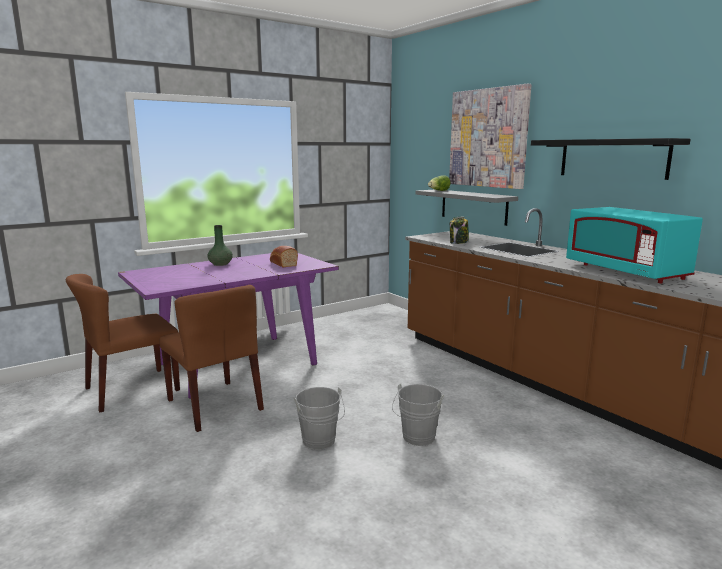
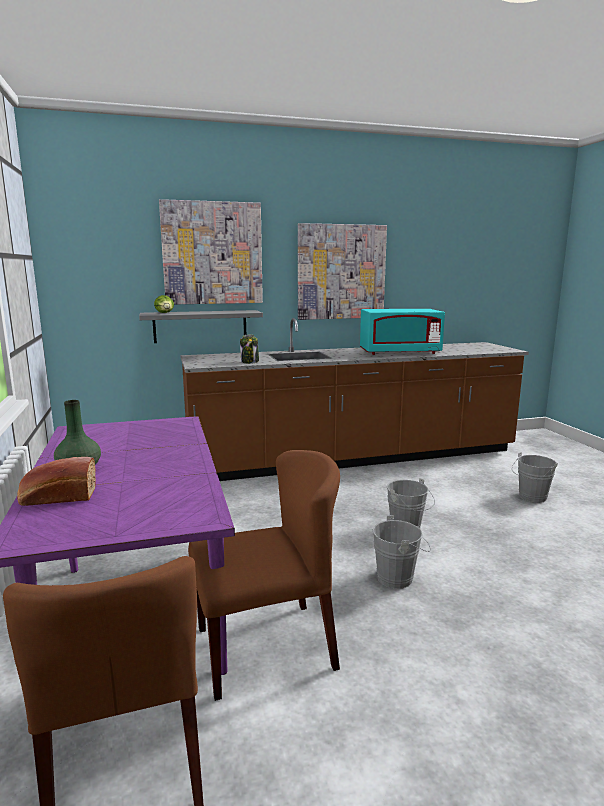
camera: 70 degrees left, 0 degrees up
bread [270,246,298,268] -> bread moved to [17,457,96,506]
black shelf [531,138,691,180] -> picture [298,223,387,320]
none -> grey bucket [512,452,558,503]

